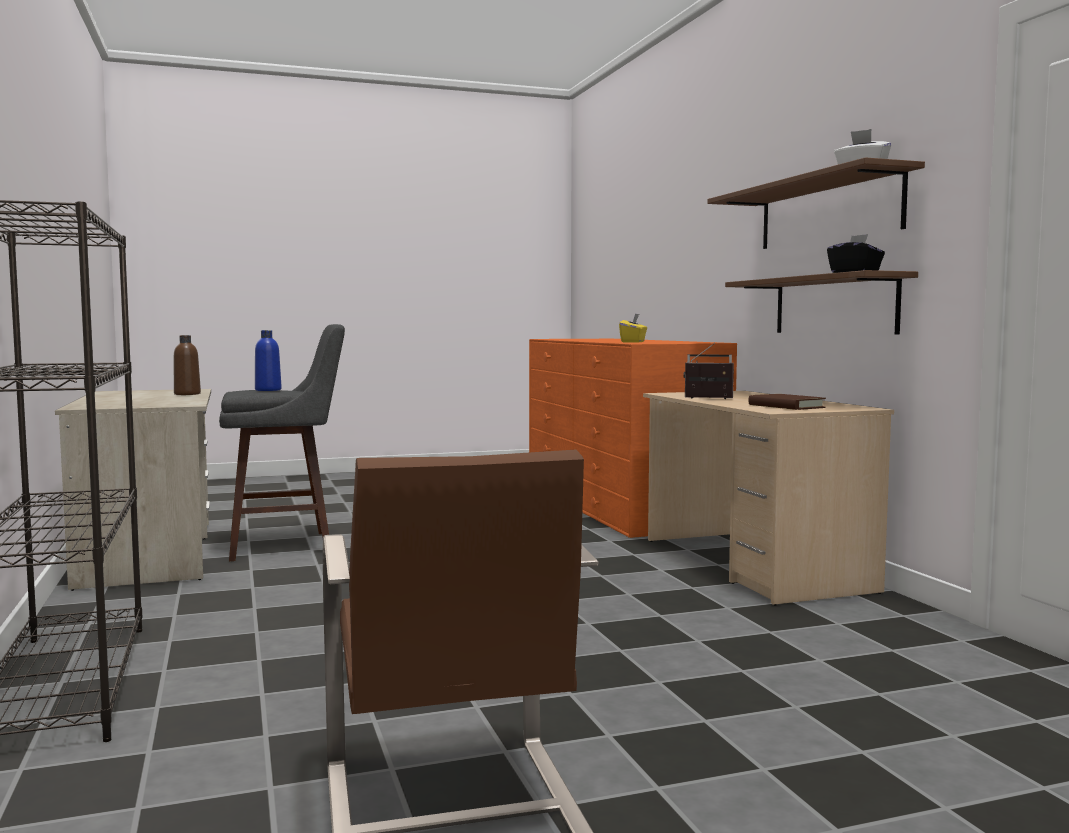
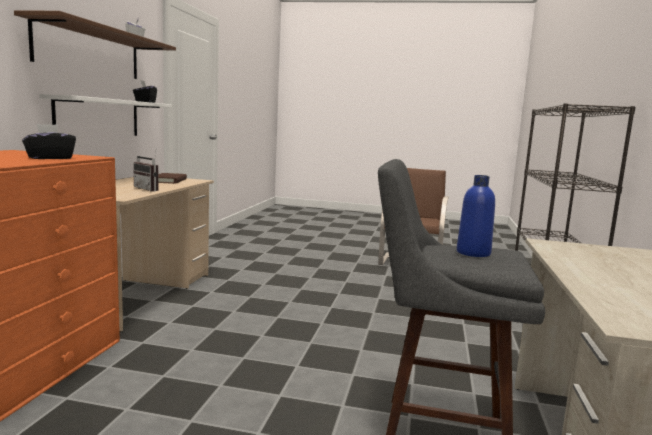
camera: 150 degrees left, 5 degrees up
brown bottle [174,335,201,395] -> none
yellow tissue box [619,313,647,342] -> black tissue box [22,124,76,159]
brown shelf [725,270,918,334] -> white shelf [39,94,172,136]

